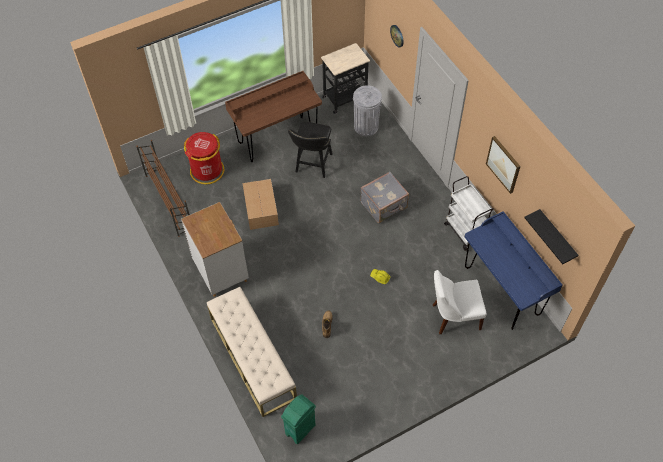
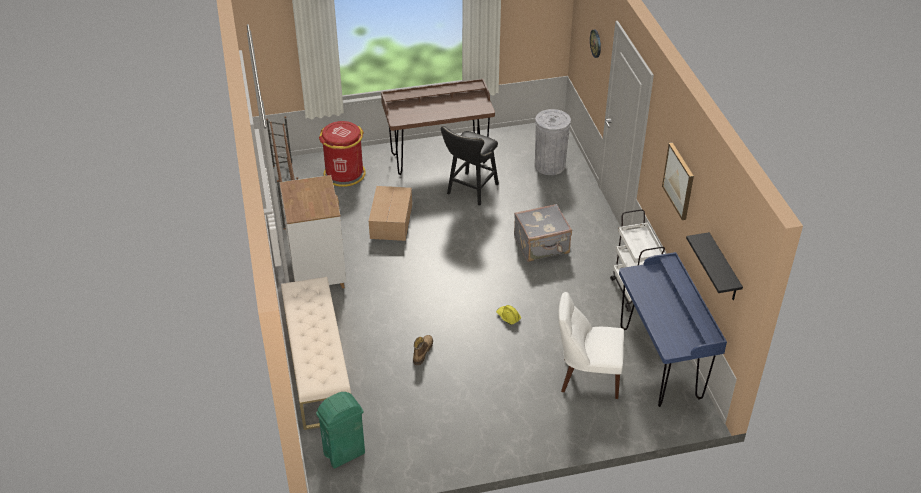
camera: 15 degrees right, 15 degrees down
cart [321,43,370,114] -> none

